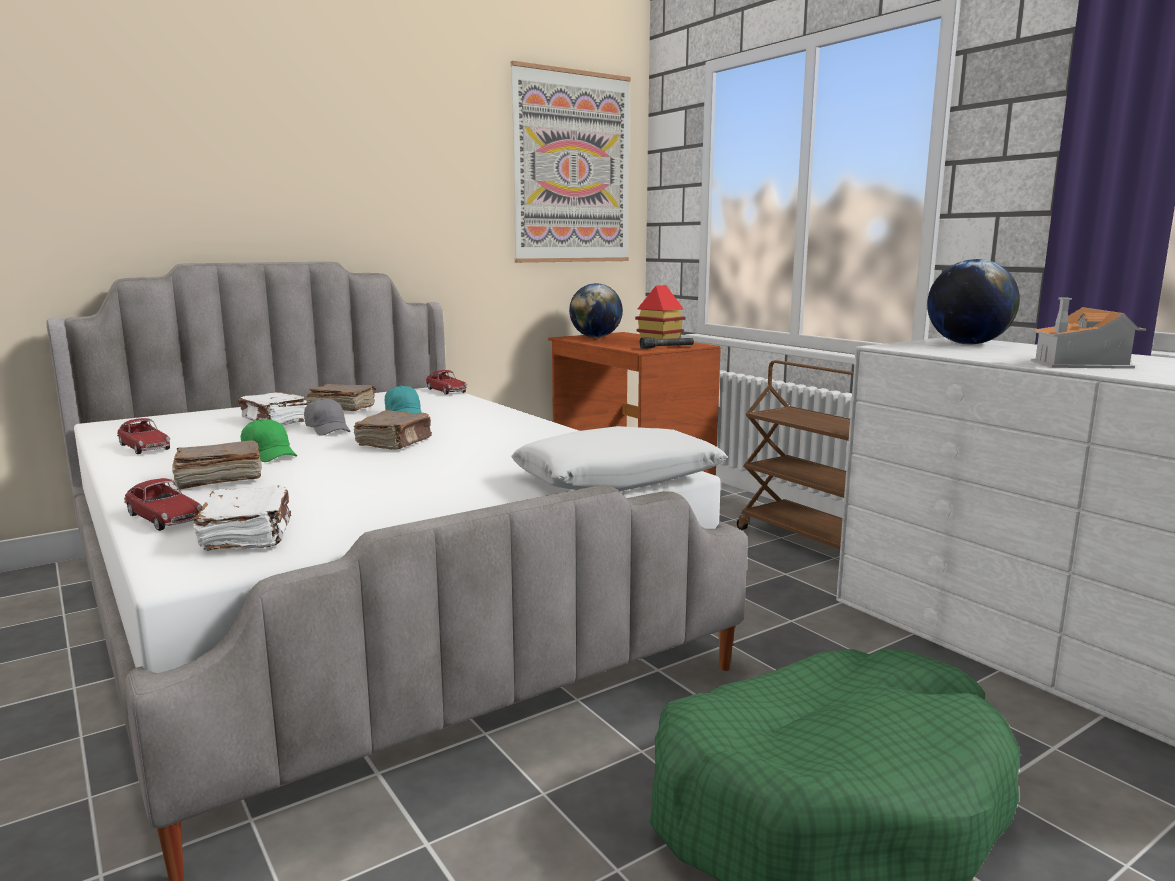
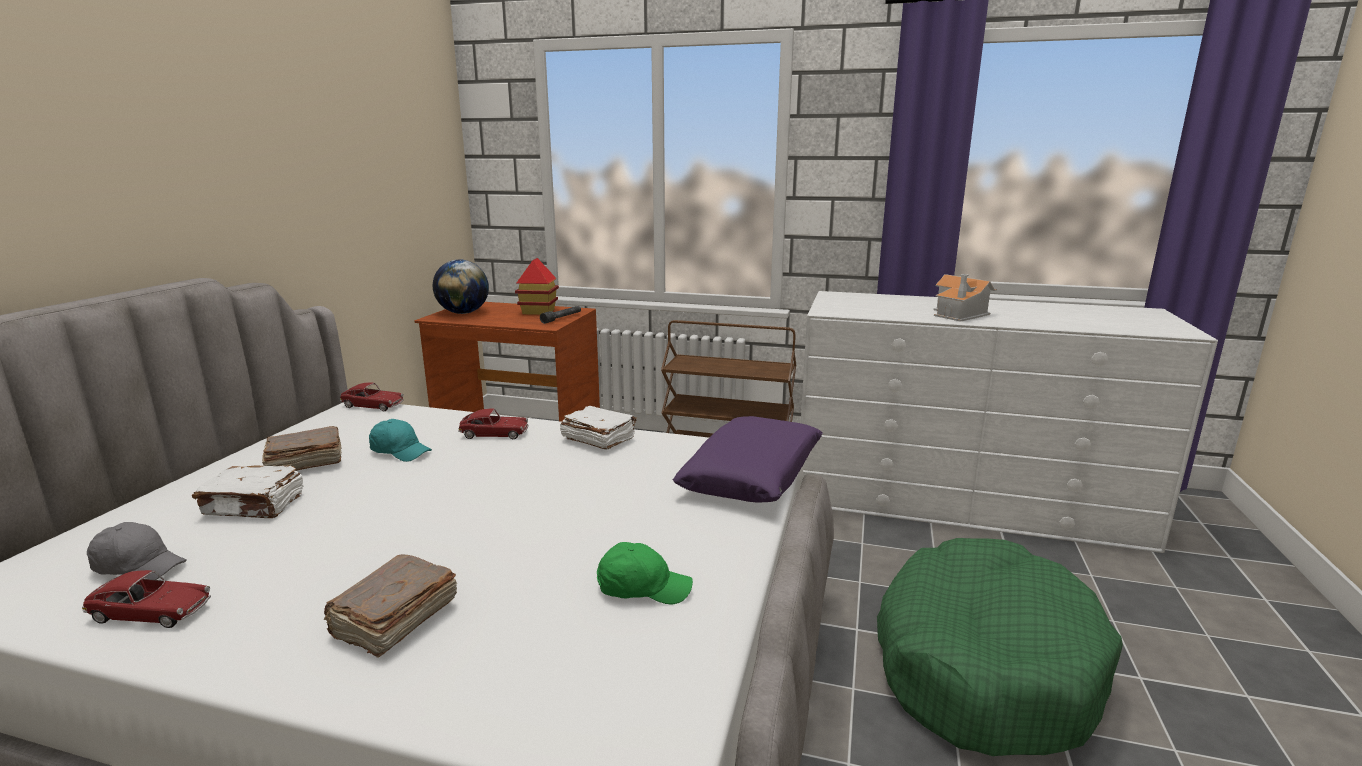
camera: 40 degrees left, 5 degrees up
toy car [124,478,202,531] -> toy car moved to [458,408,529,439]
white book [194,486,291,551] -> white book moved to [560,406,637,450]
green cap [240,419,297,462] -> green cap moved to [597,542,693,604]
grey cap [304,398,350,436] -> grey cap moved to [87,522,187,580]
brown book [354,410,432,450] -> none
picture [511,61,631,263] -> none
white pillow [511,426,728,491] -> purple pillow [673,416,823,503]
globe [927,259,1020,344] -> none

